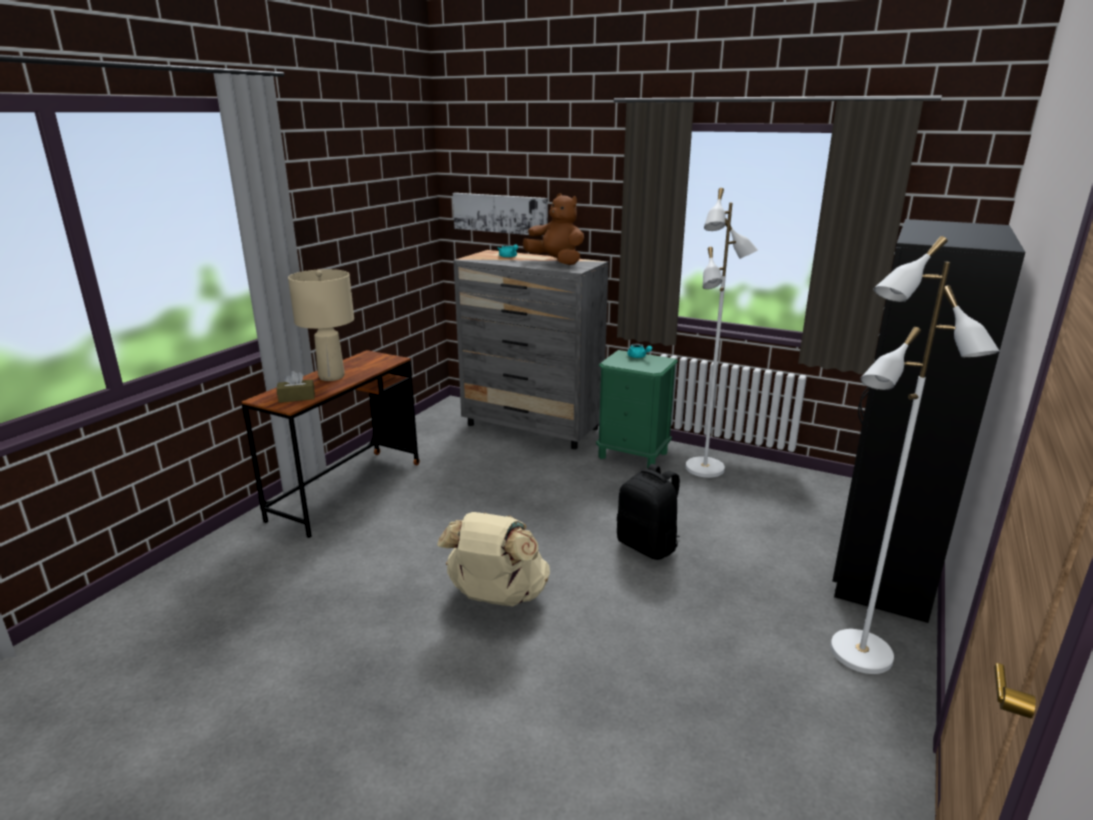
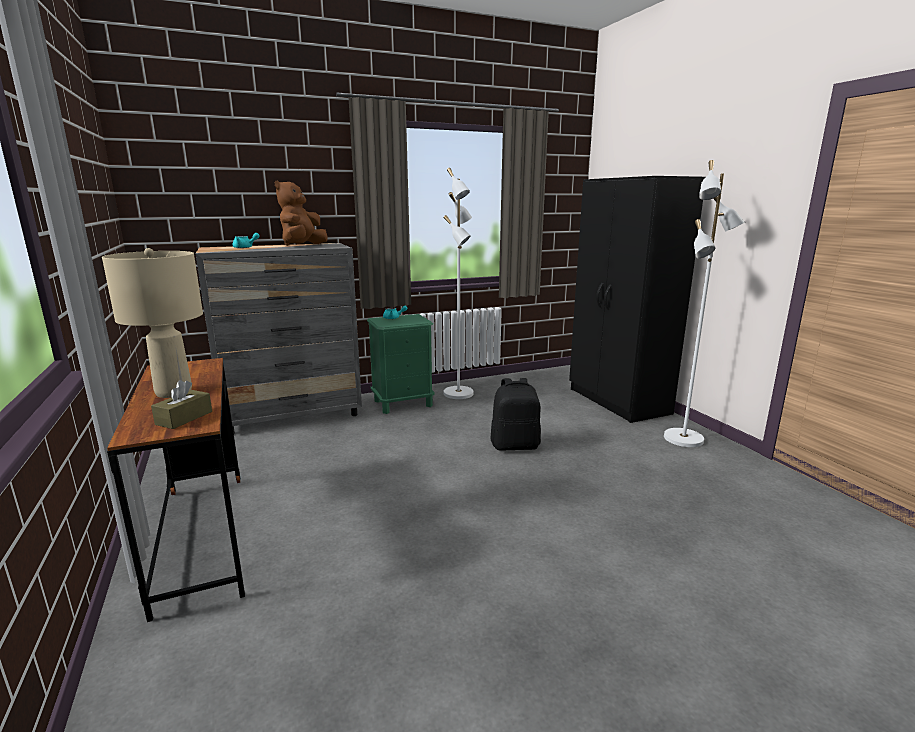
camera: 50 degrees left, 5 degrees down
beige backpack [437,512,550,606] -> none
picture [453,193,548,236] -> none
brown plush toy [523,193,584,265] -> brown plush toy turned 60 degrees counterclockwise [275,181,328,246]

